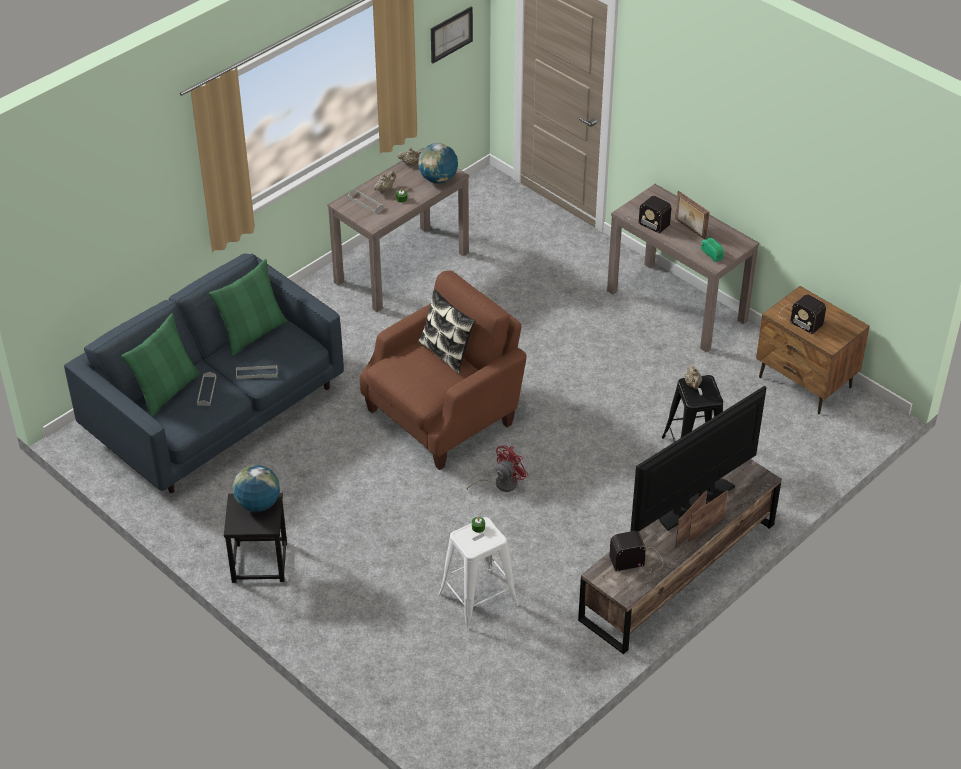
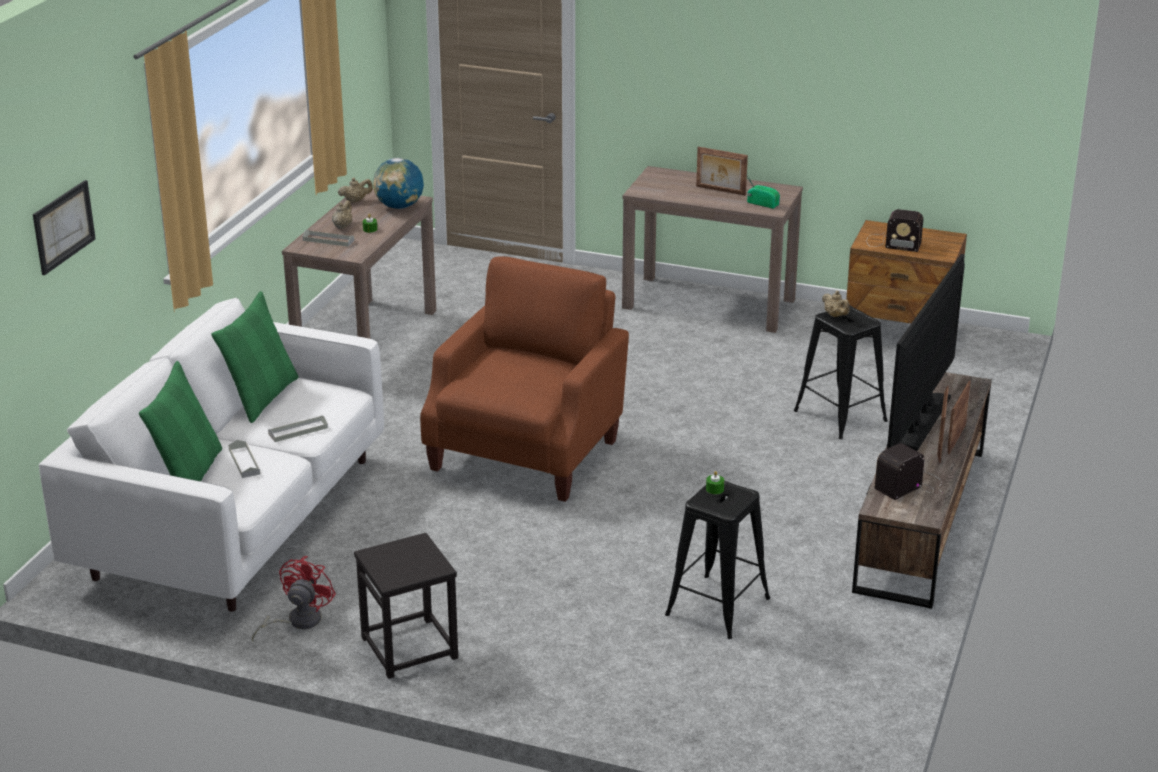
camera: 25 degrees left, 15 degrees down
blue sofa [64,253,344,493] -> white sofa [39,298,384,612]
globe [233,465,280,512] -> none
pillow [418,289,476,374] -> none
picture [431,6,473,64] -> picture moved to [33,180,96,275]
white stool [438,517,519,630] -> black stool [665,480,770,639]
red fan [467,445,528,492] -> red fan moved to [252,556,336,641]
radio [628,196,671,234] -> none

